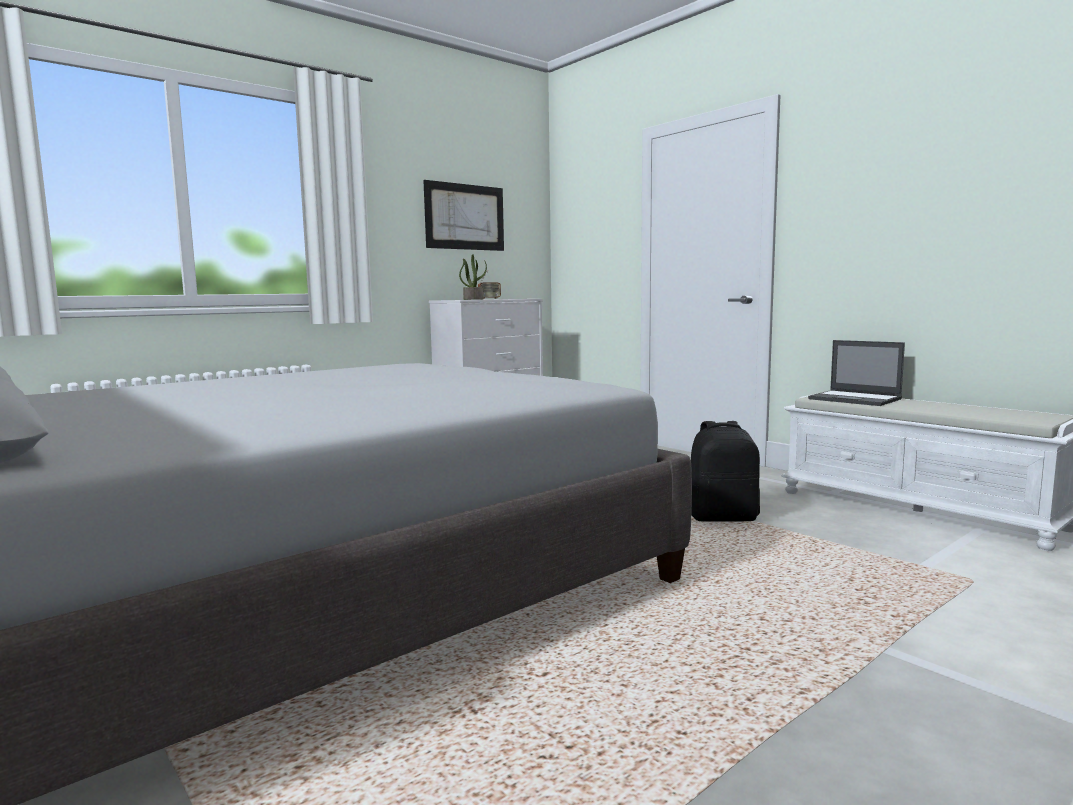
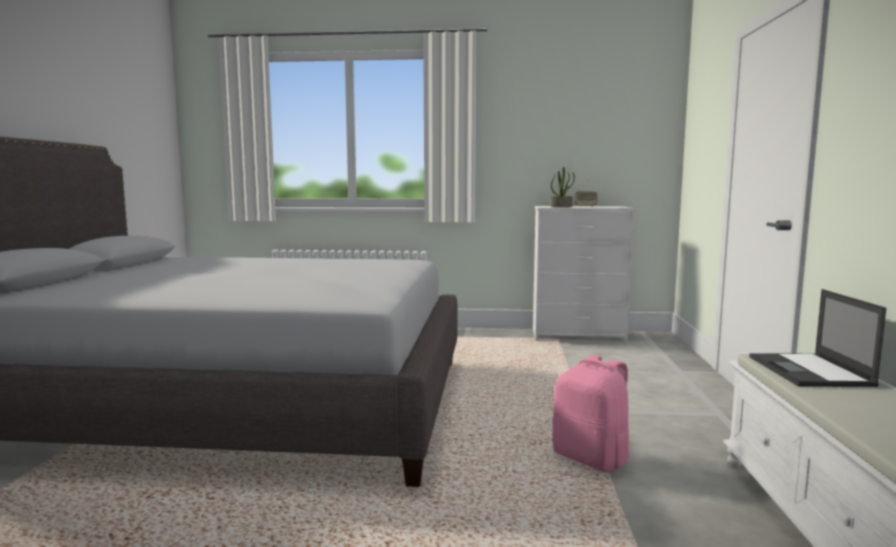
camera: 45 degrees right, 0 degrees up
picture [423,180,504,251] -> none
black backpack [691,421,760,522] -> pink backpack [552,355,630,472]

